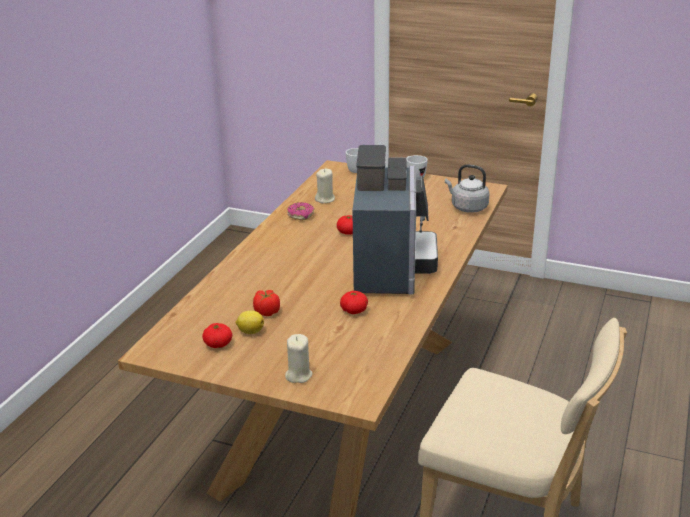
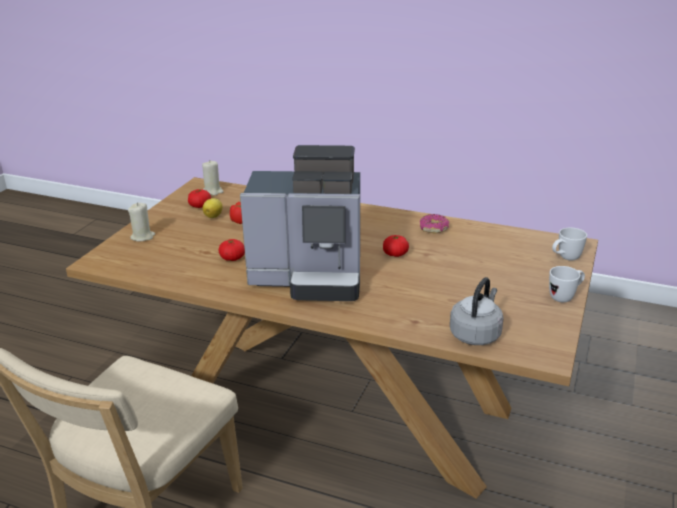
camera: 90 degrees right, 0 degrees up
beige candle [315,169,335,203] -> beige candle moved to [202,160,224,195]

